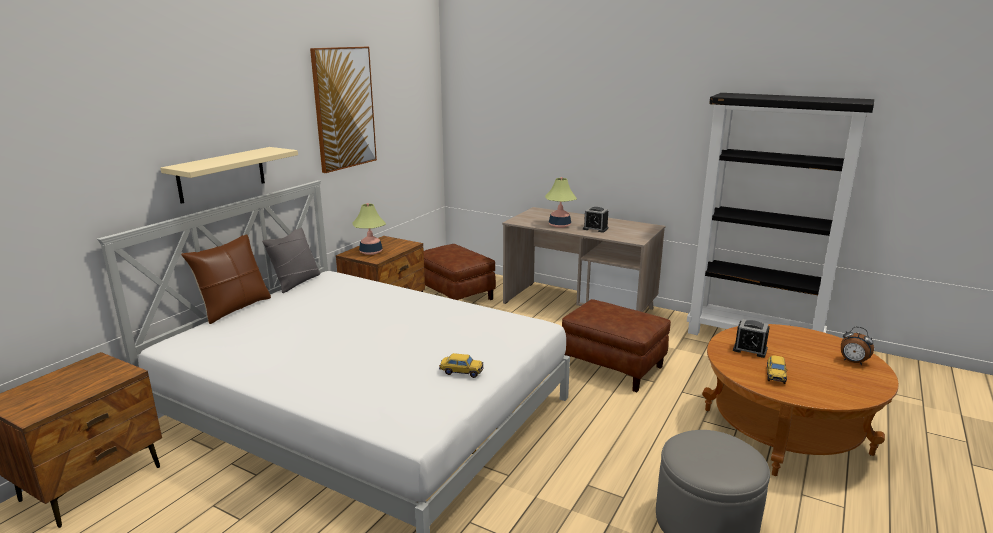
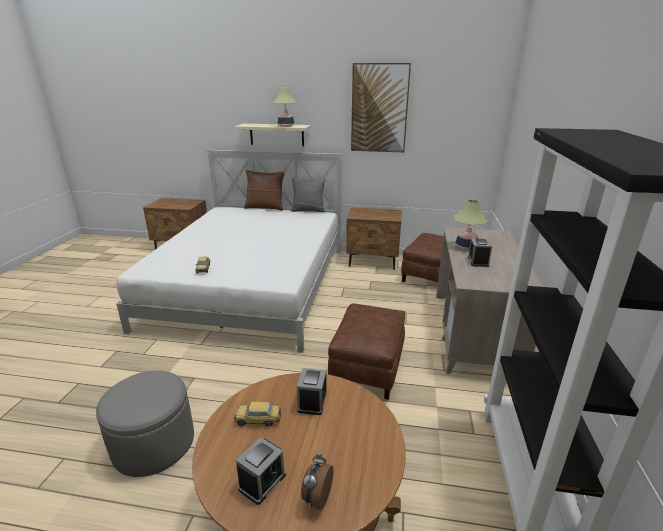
camera: 70 degrees right, 5 degrees up
table lamp [352,203,386,255] -> table lamp moved to [273,86,297,127]
none -> alarm clock [236,437,286,505]

